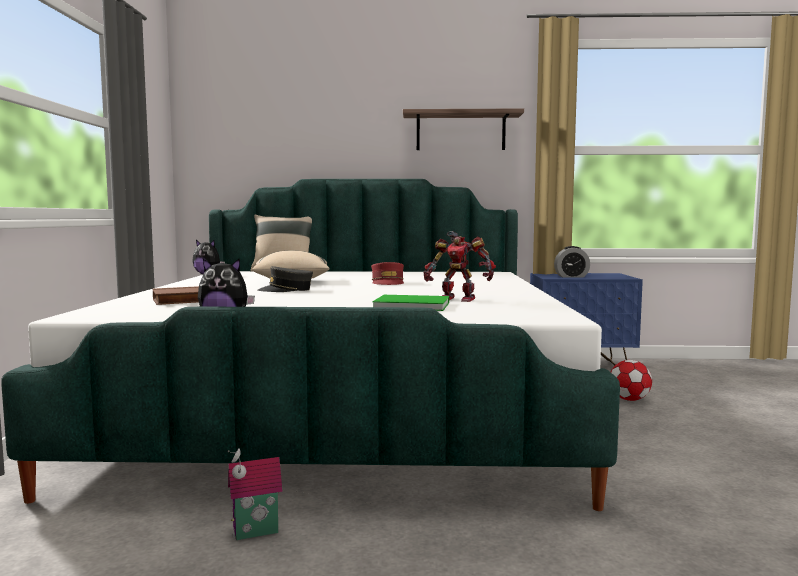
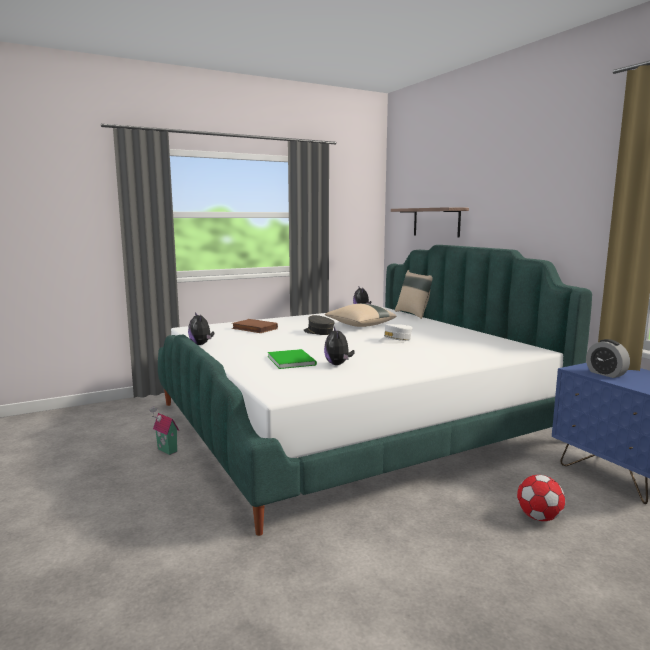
camera: 60 degrees right, 5 degrees up
red cap [371,262,404,285] -> white cap [378,324,413,344]
shelf [403,108,524,150] -> shelf moved to [391,207,469,238]
toy robot [424,231,496,302] -> plush toy [324,327,355,365]

